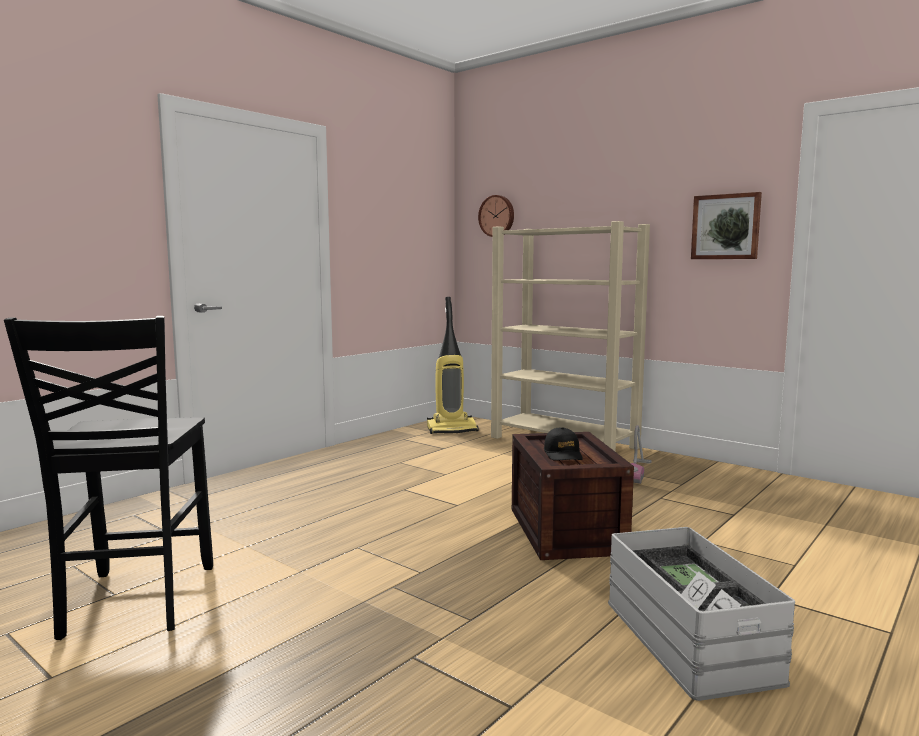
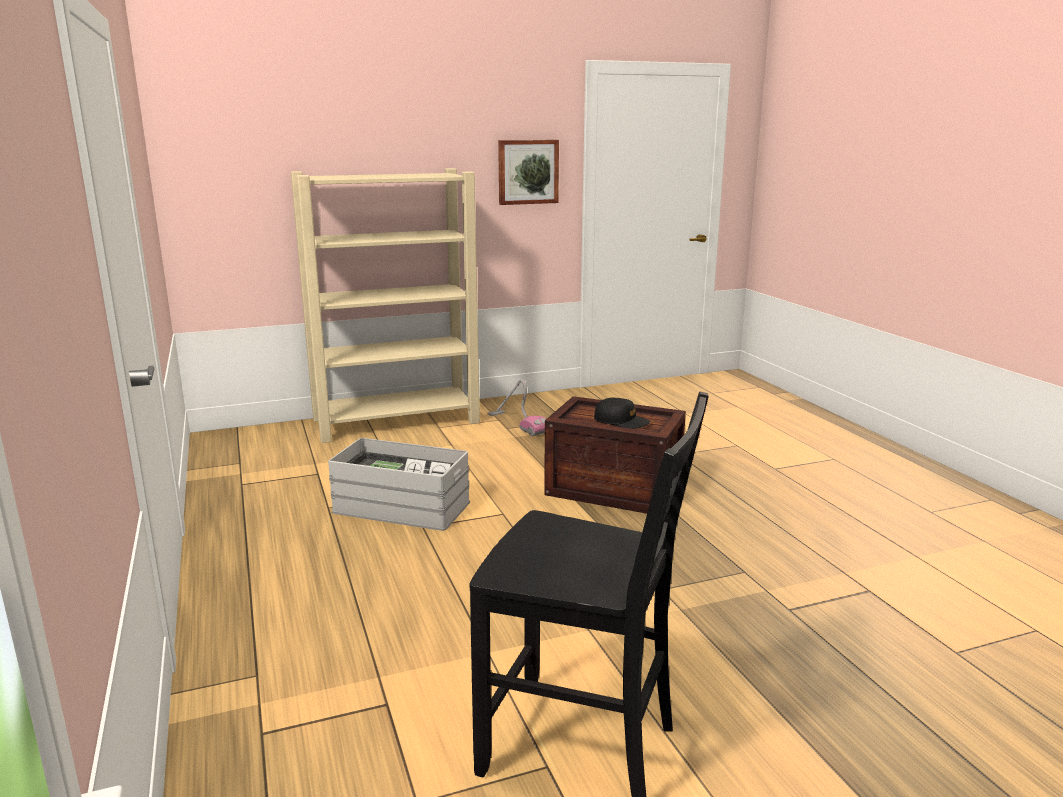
camera: 60 degrees left, 10 degrees up
vacuum cleaner [427,297,479,434] -> none
wall clock [478,195,514,237] -> none
grey storage box [608,527,795,701] -> grey storage box moved to [328,438,470,531]

